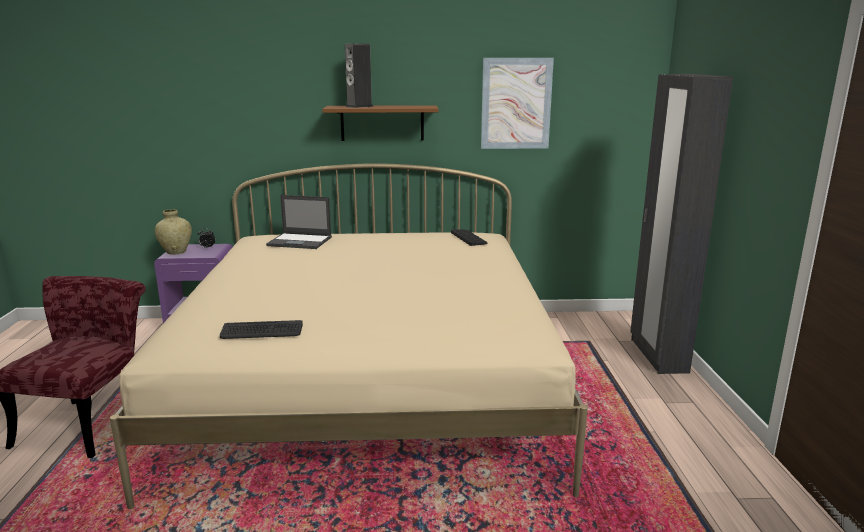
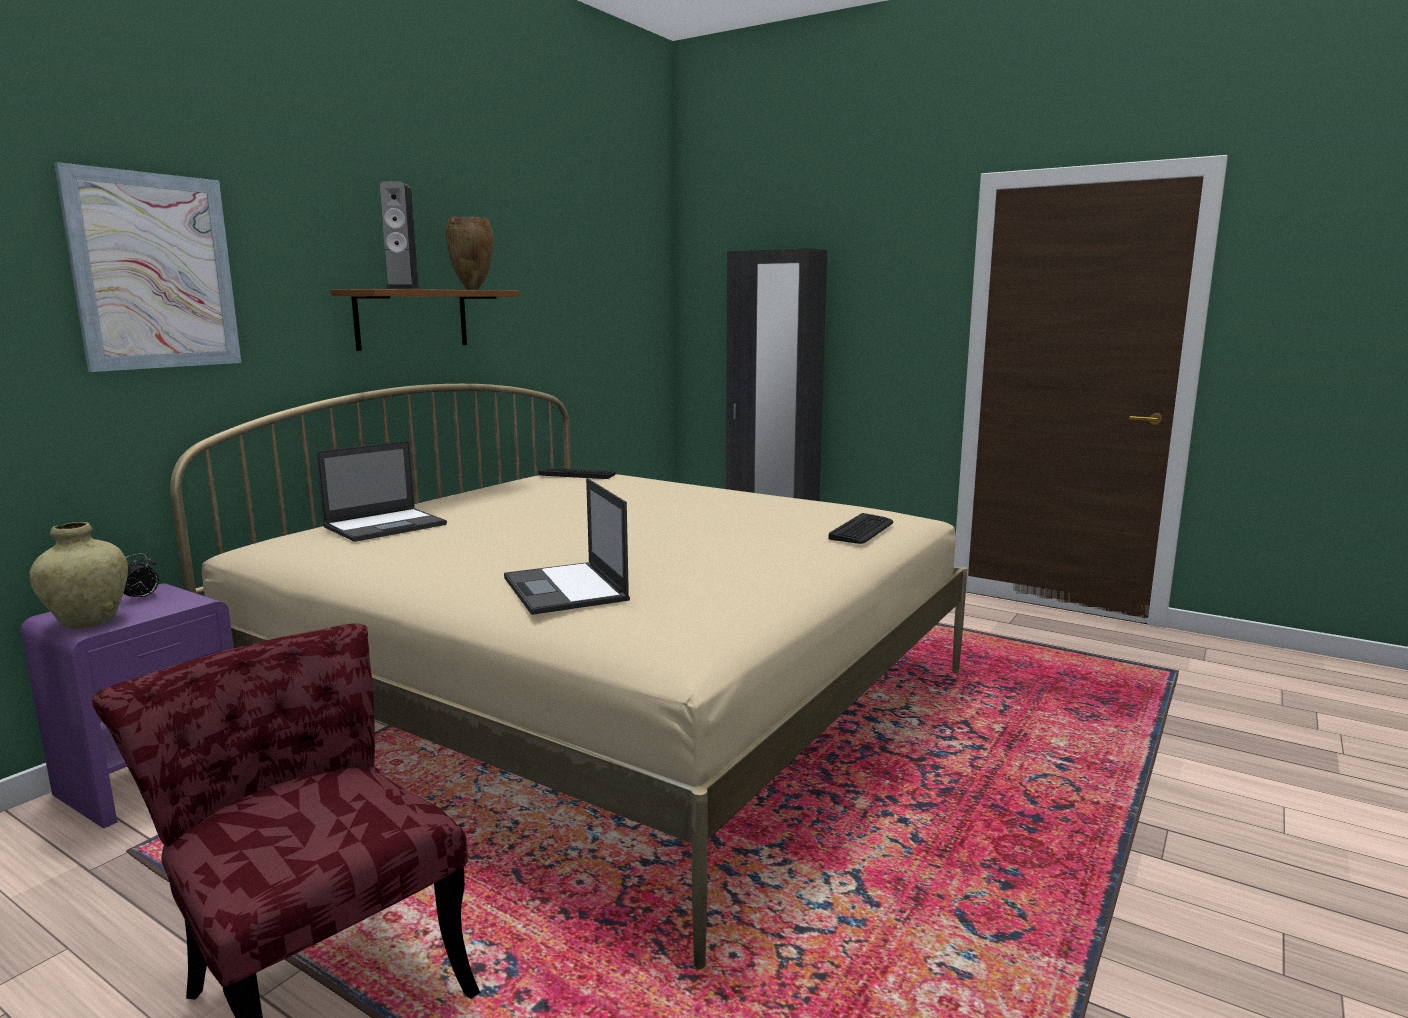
camera: 55 degrees left, 5 degrees down
keyboard [220,320,303,339] -> keyboard moved to [828,513,893,544]
picture [481,58,554,149] -> picture moved to [54,162,241,372]
none -> brown vase [446,217,493,290]
none -> laptop [504,478,630,615]

